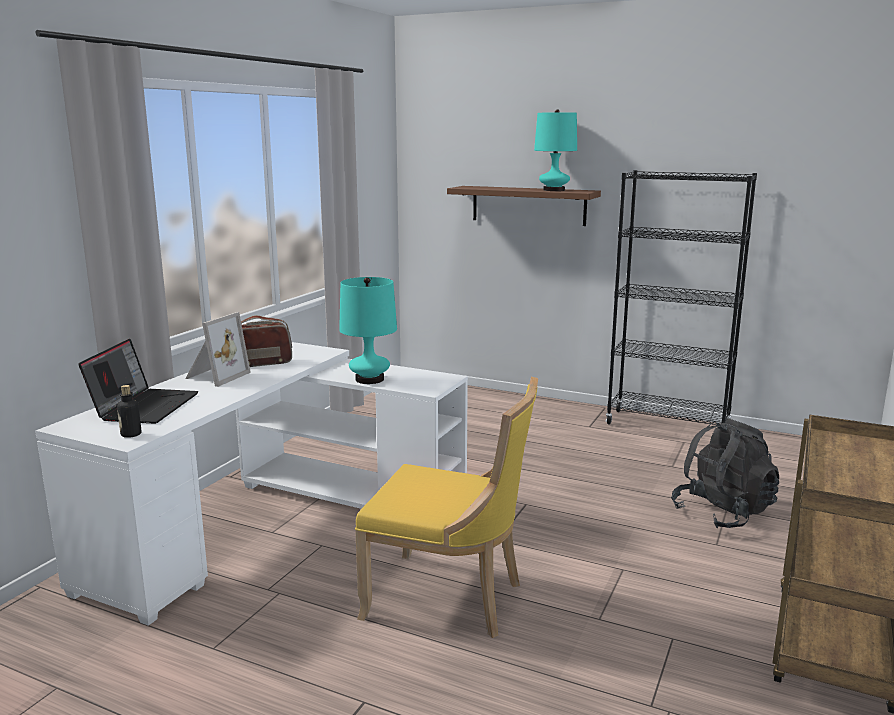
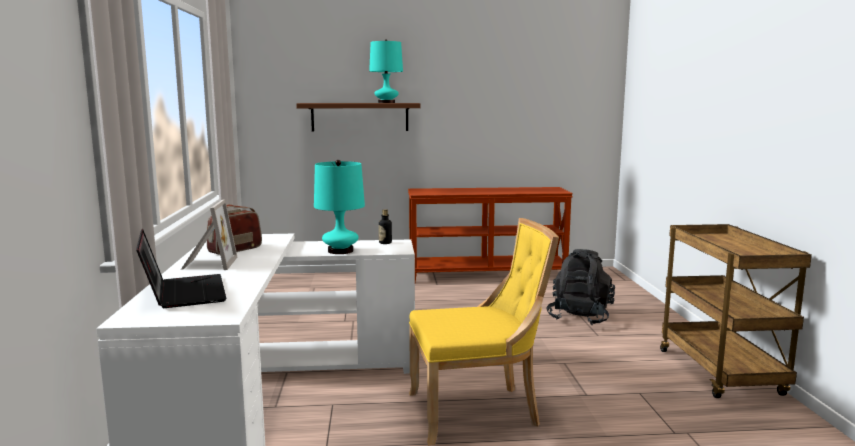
camera: 30 degrees left, 5 degrees down
bottle [117,385,141,438] -> bottle moved to [379,209,392,244]
black bookcase [605,170,757,425] -> brown console table [408,187,573,282]

